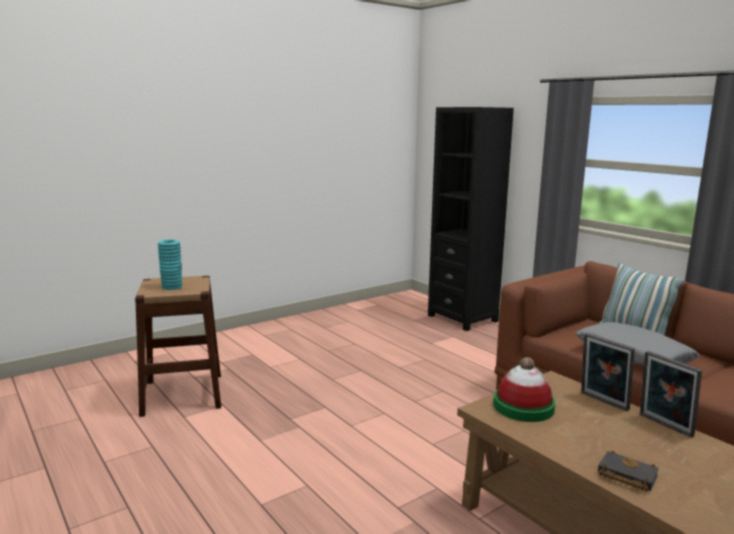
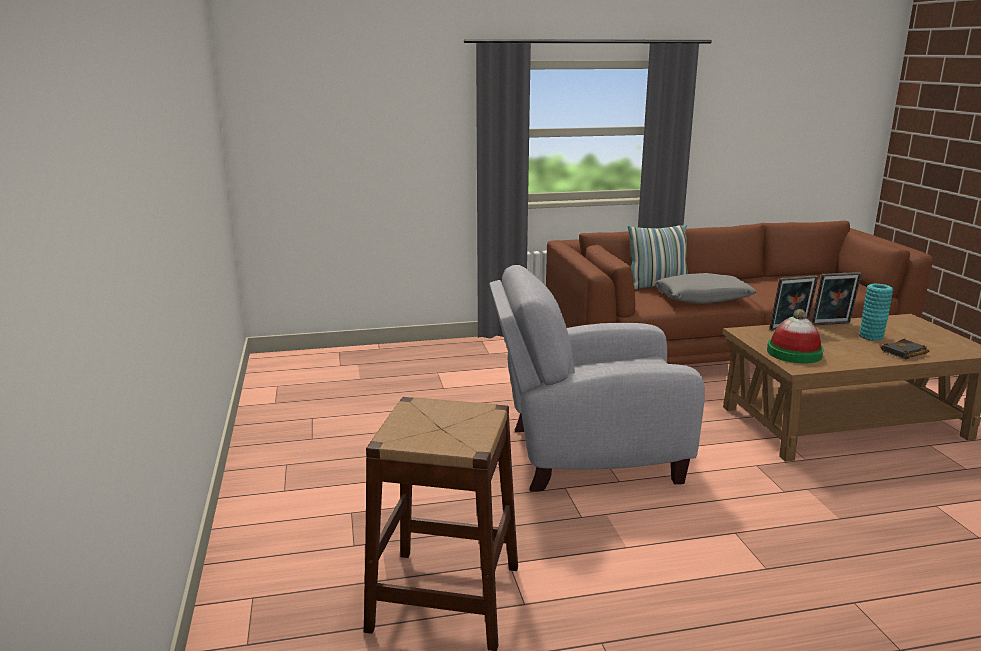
camera: 65 degrees left, 5 degrees up
turquoise vase [158,239,182,290] -> turquoise vase moved to [859,284,893,341]
black bookcase [428,107,514,331] -> none
none -> grey armchair [489,265,705,492]

